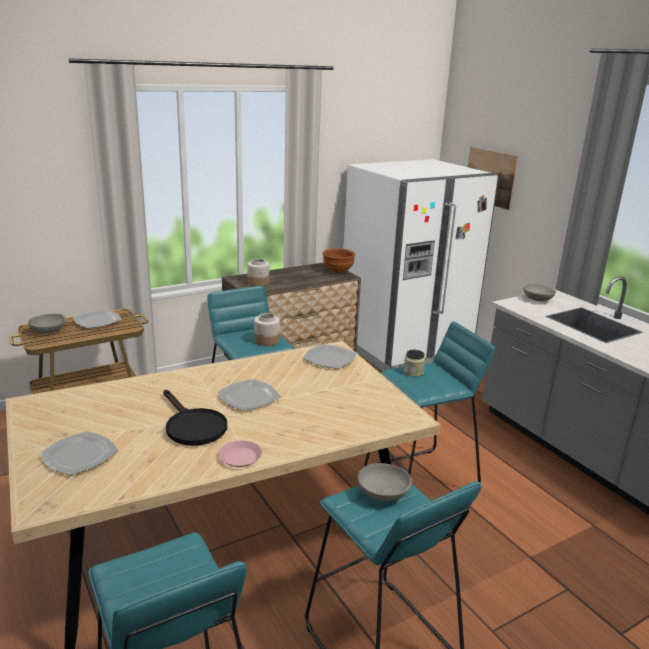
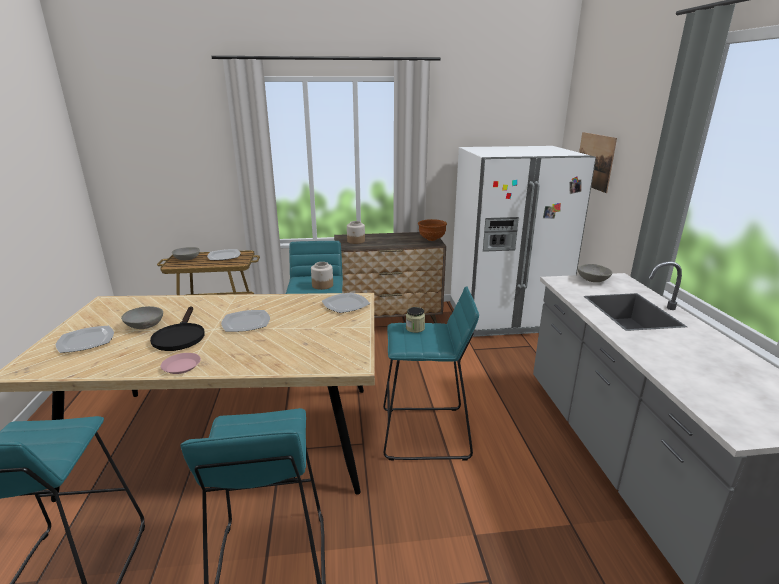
camera: 25 degrees right, 0 degrees up
grey bowl [358,463,412,501] -> grey bowl moved to [121,306,163,329]

